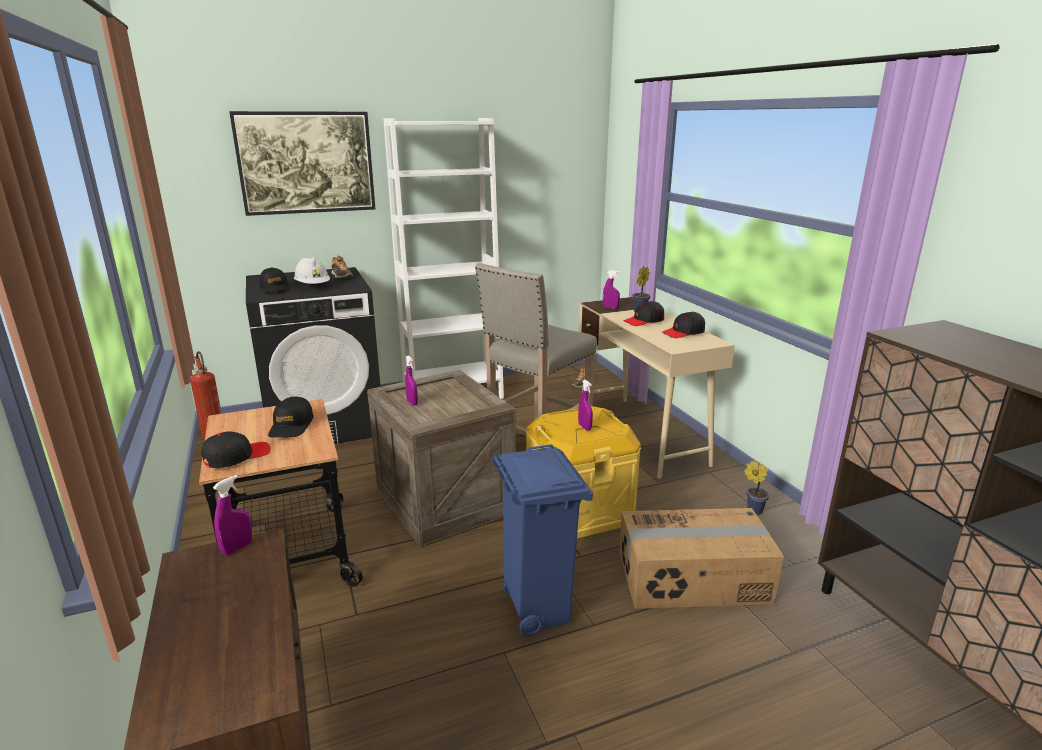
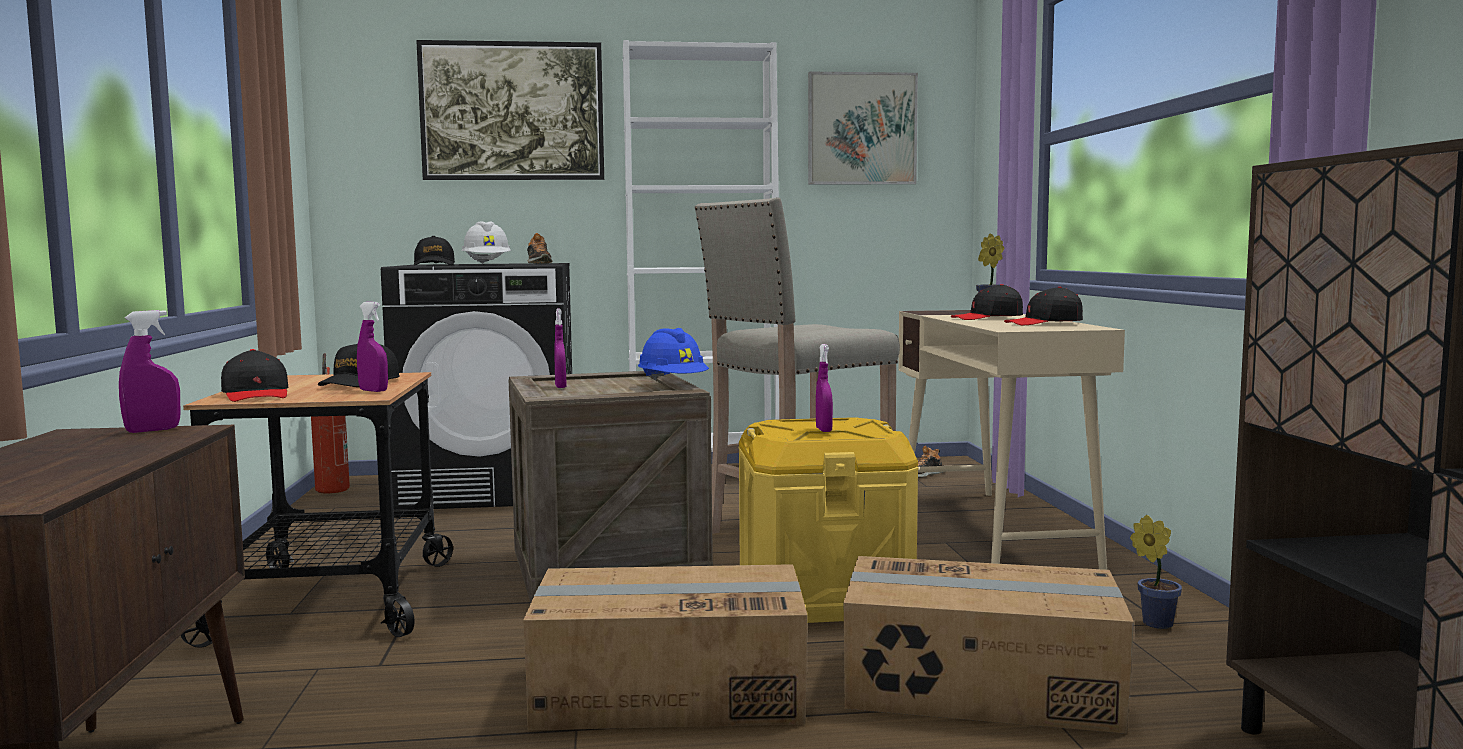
camera: 15 degrees right, 15 degrees down
black cap [201,431,270,468] -> black cap turned 90 degrees clockwise [221,349,288,402]
blue trash can [492,444,593,636] -> cardboard box [523,564,807,730]
purple spray bottle [603,270,620,309] -> purple spray bottle moved to [357,302,388,392]
none -> blue hard hat [638,328,709,380]
none -> picture [808,72,918,184]

